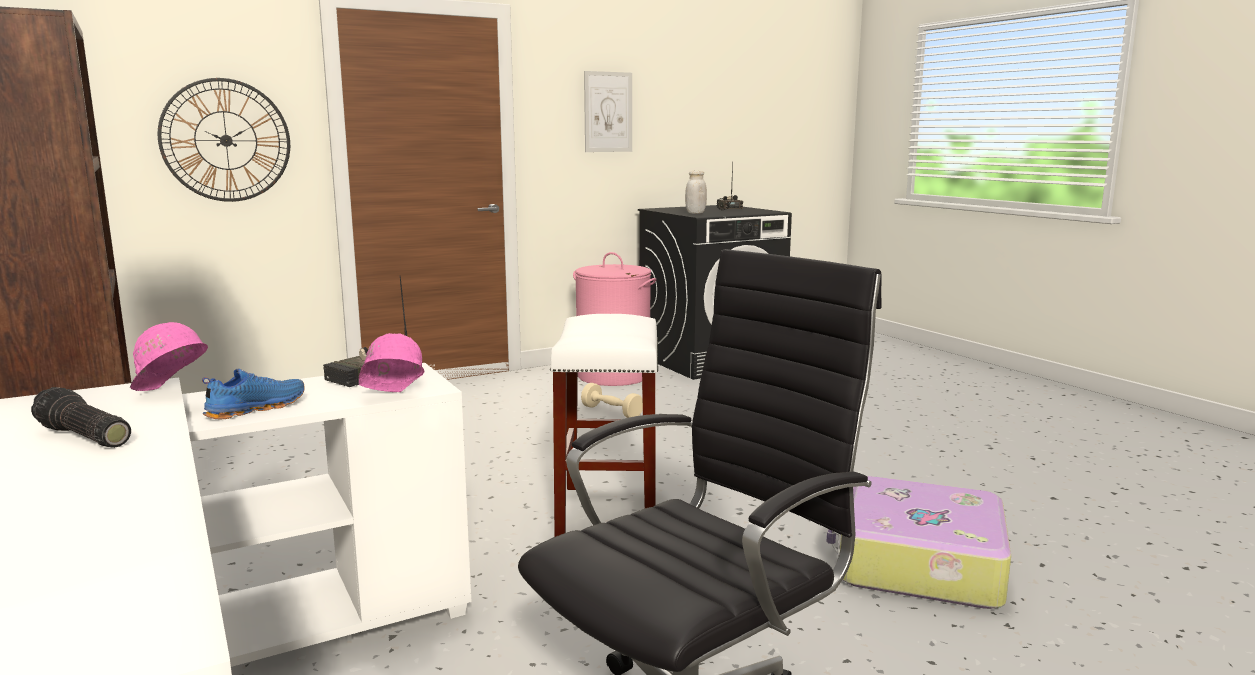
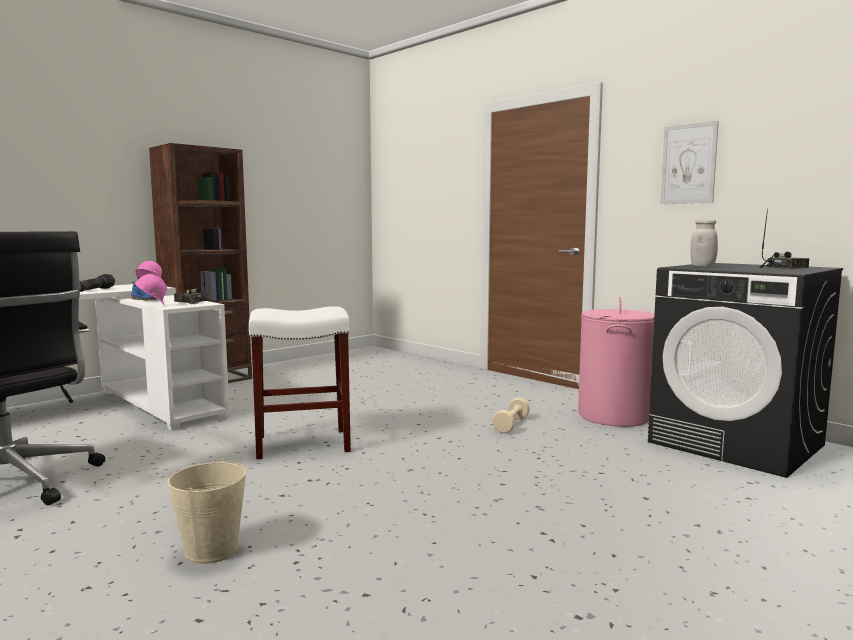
camera: 75 degrees right, 5 degrees down
wall clock [158,78,290,202] -> none
suitcase [827,476,1011,609] -> beige bucket [167,458,247,564]

